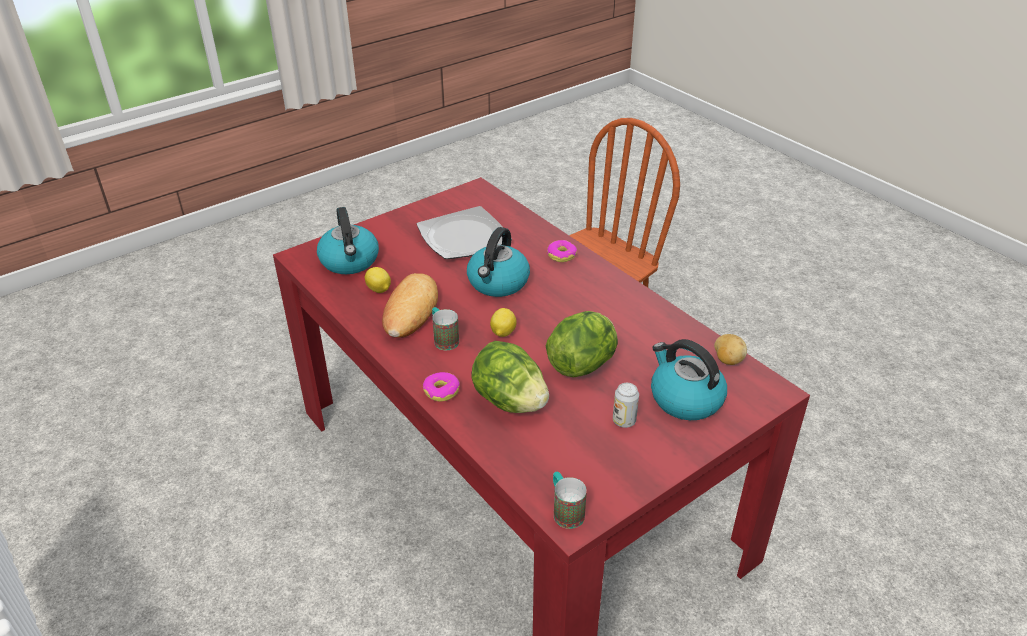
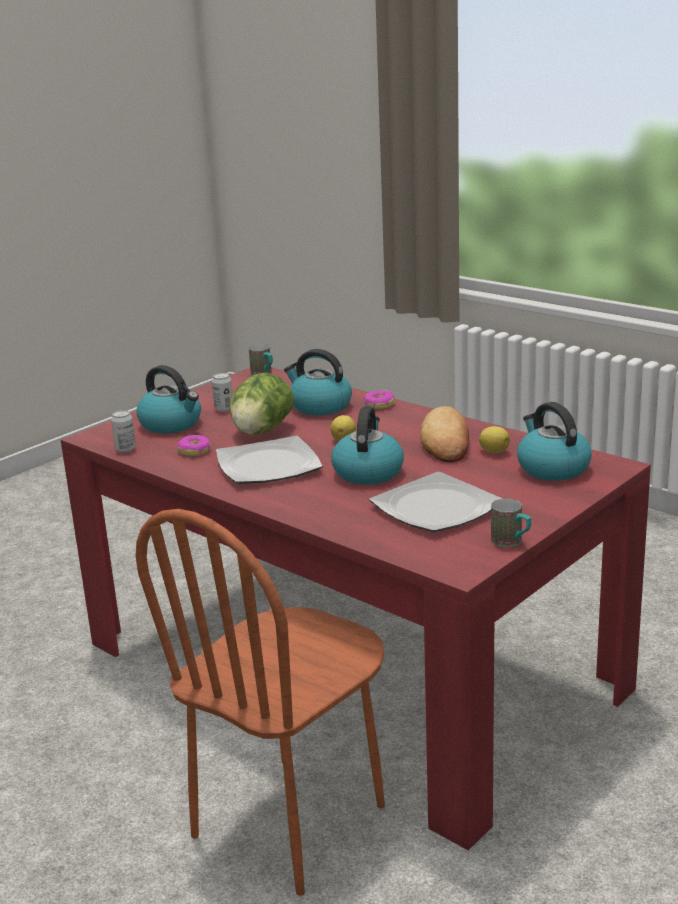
camera: 170 degrees right, 15 degrees down
mug [432,307,459,350] -> mug moved to [491,498,531,547]
lettuce [471,341,549,413] -> kettle [284,349,352,415]
donut [547,240,577,262] -> donut moved to [177,435,211,456]
potato [714,334,747,365] -> can [111,410,136,452]
none -> plate [216,436,323,484]

